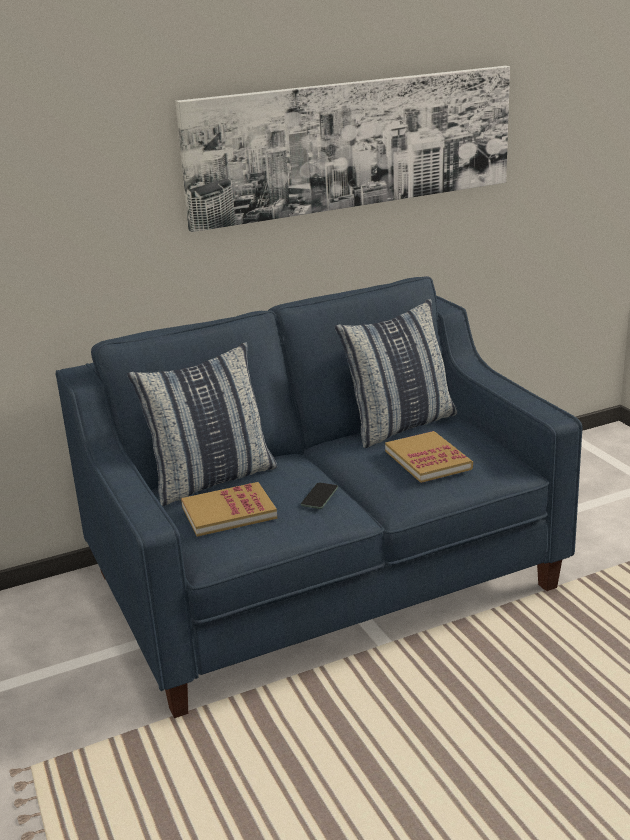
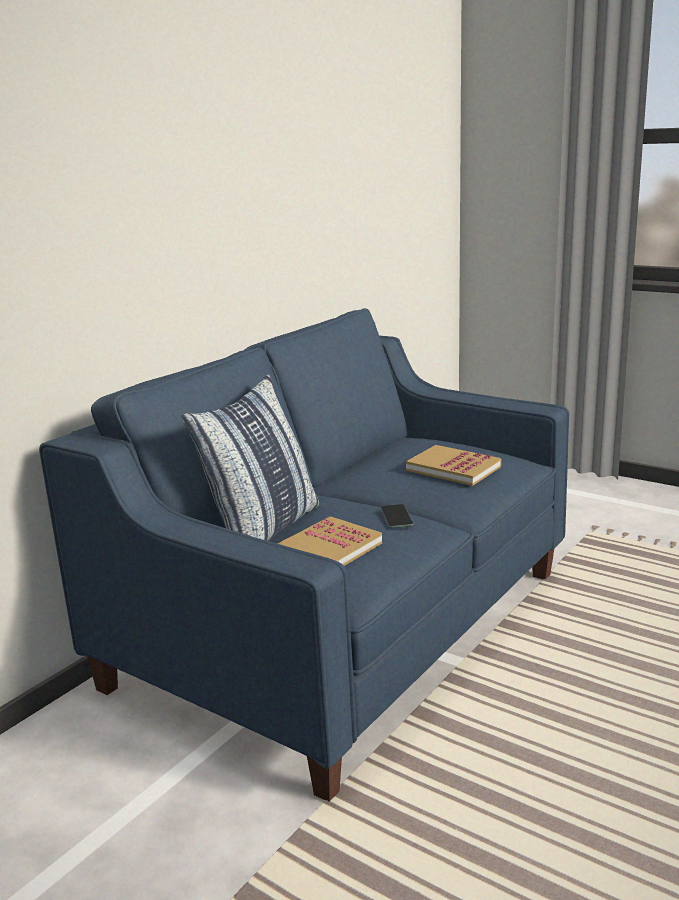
camera: 30 degrees left, 5 degrees down
picture [175,66,510,232] -> none
pillow [334,299,457,448] -> none

